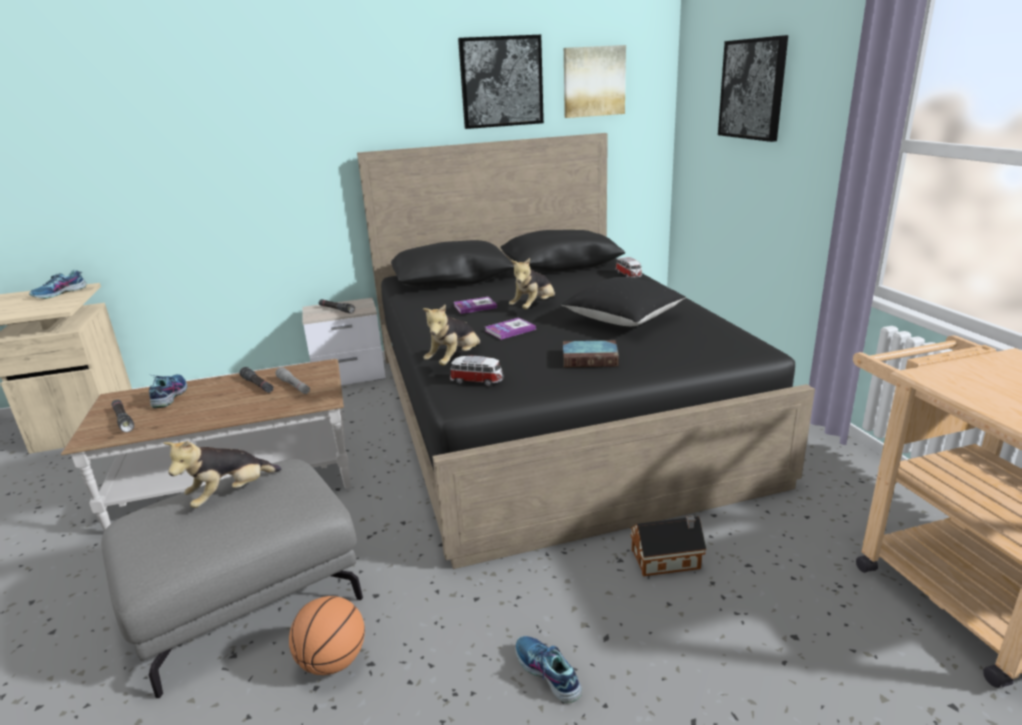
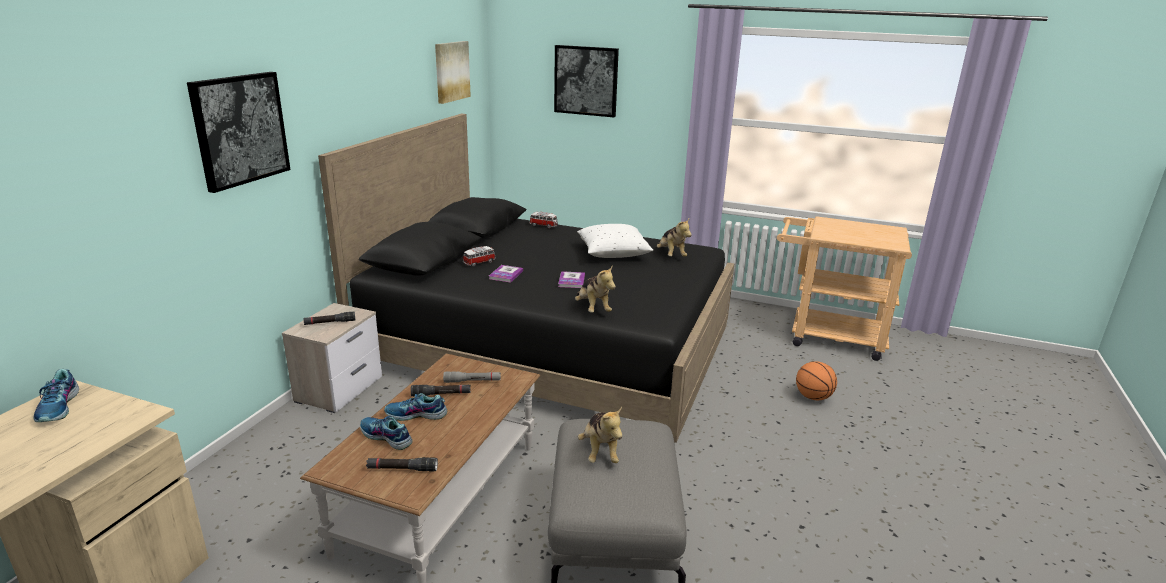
camera: 55 degrees left, 0 degrees up
basketball [289,596,365,675] -> basketball moved to [796,361,837,400]
toy car [450,356,504,386] -> toy car moved to [463,246,496,267]
picture [458,35,544,129] -> picture moved to [187,72,290,193]
plush toy [509,258,555,309] -> plush toy moved to [657,219,691,256]
shoe [515,636,582,703] -> shoe moved to [384,393,447,421]
black pillow [561,277,686,326] -> white pillow [577,224,653,258]
book [563,340,619,367] -> none
toy house [630,515,707,576] -> none

